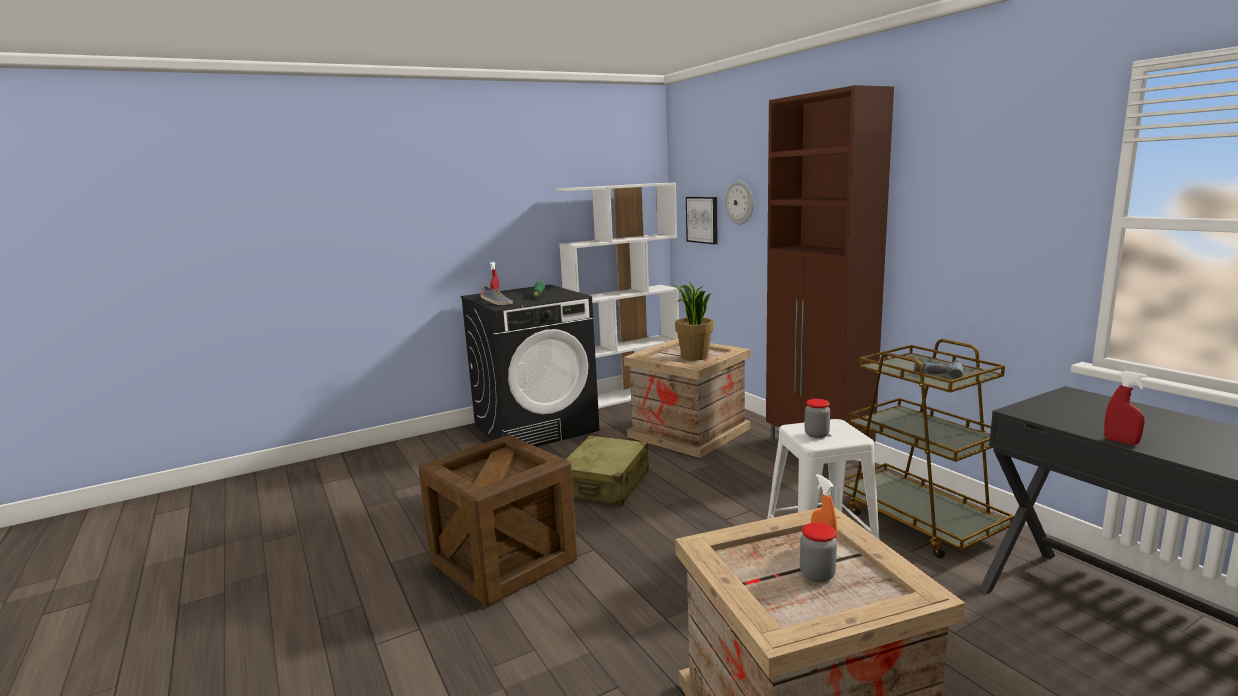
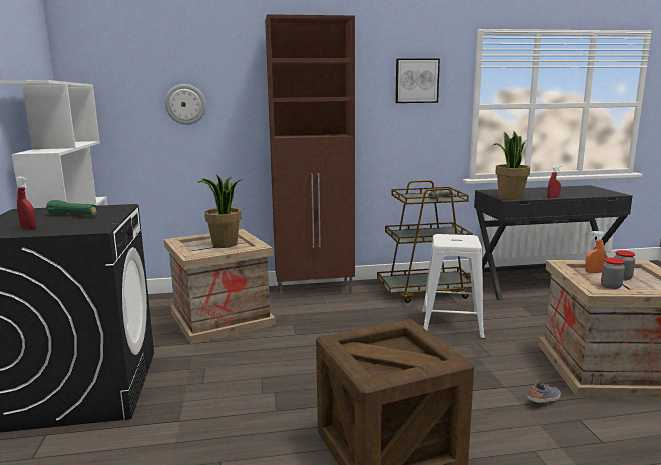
camera: 70 degrees left, 0 degrees up
shoe [481,286,513,305] -> shoe moved to [527,382,561,403]
beige suitcase [565,435,649,506] -> none
picture [686,197,718,244] -> picture moved to [395,59,440,103]
jar [805,399,830,438] -> jar moved to [601,258,625,289]
none -> potted plant [492,131,530,200]

